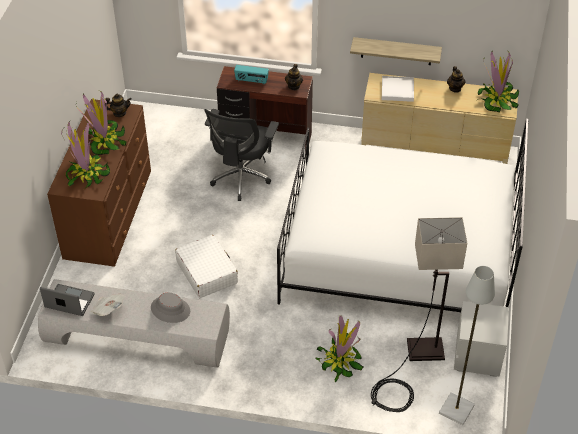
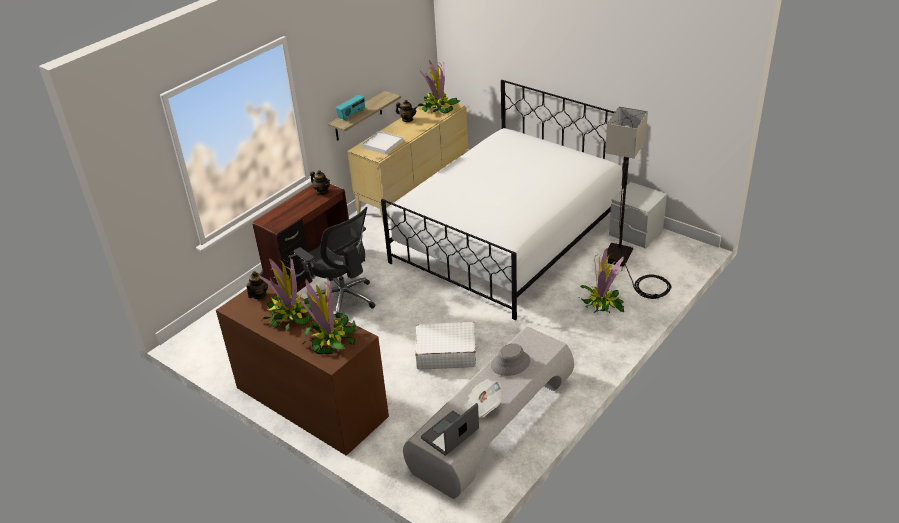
camera: 60 degrees left, 10 degrees down
radio [234,65,269,84] -> radio moved to [336,95,365,121]
grey floor lamp [439,266,495,425] -> none

